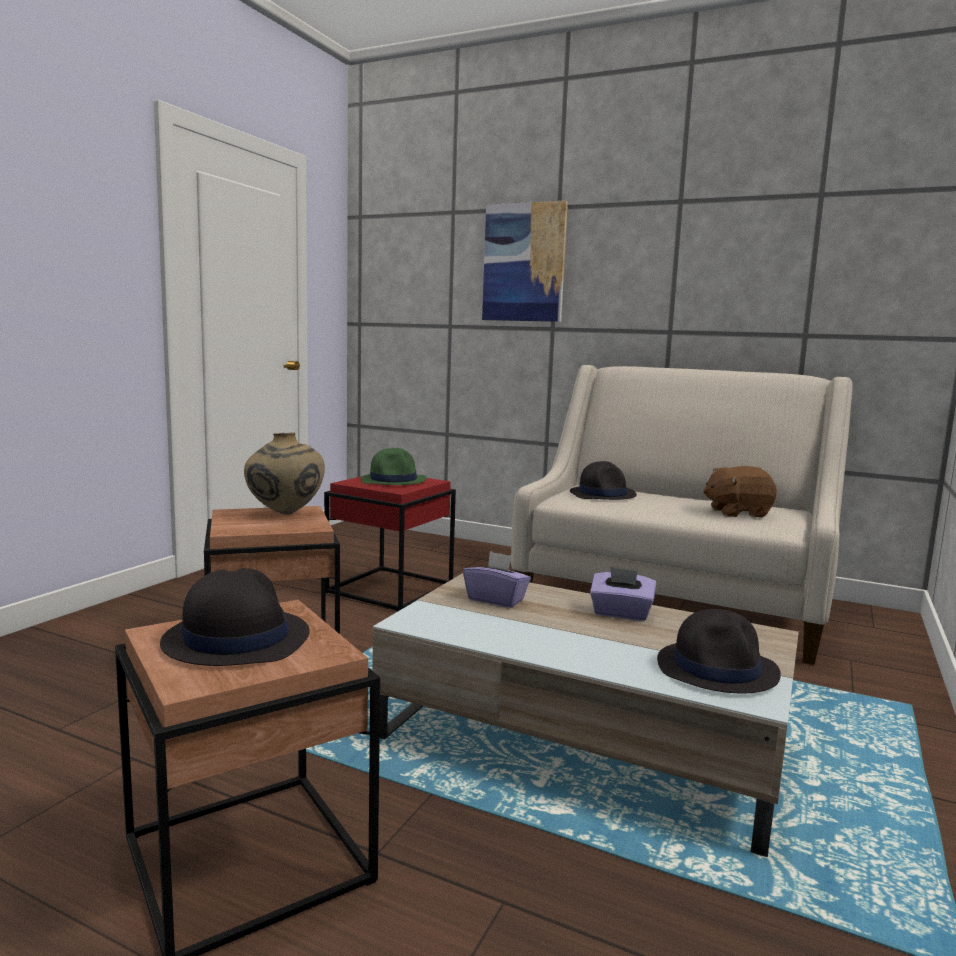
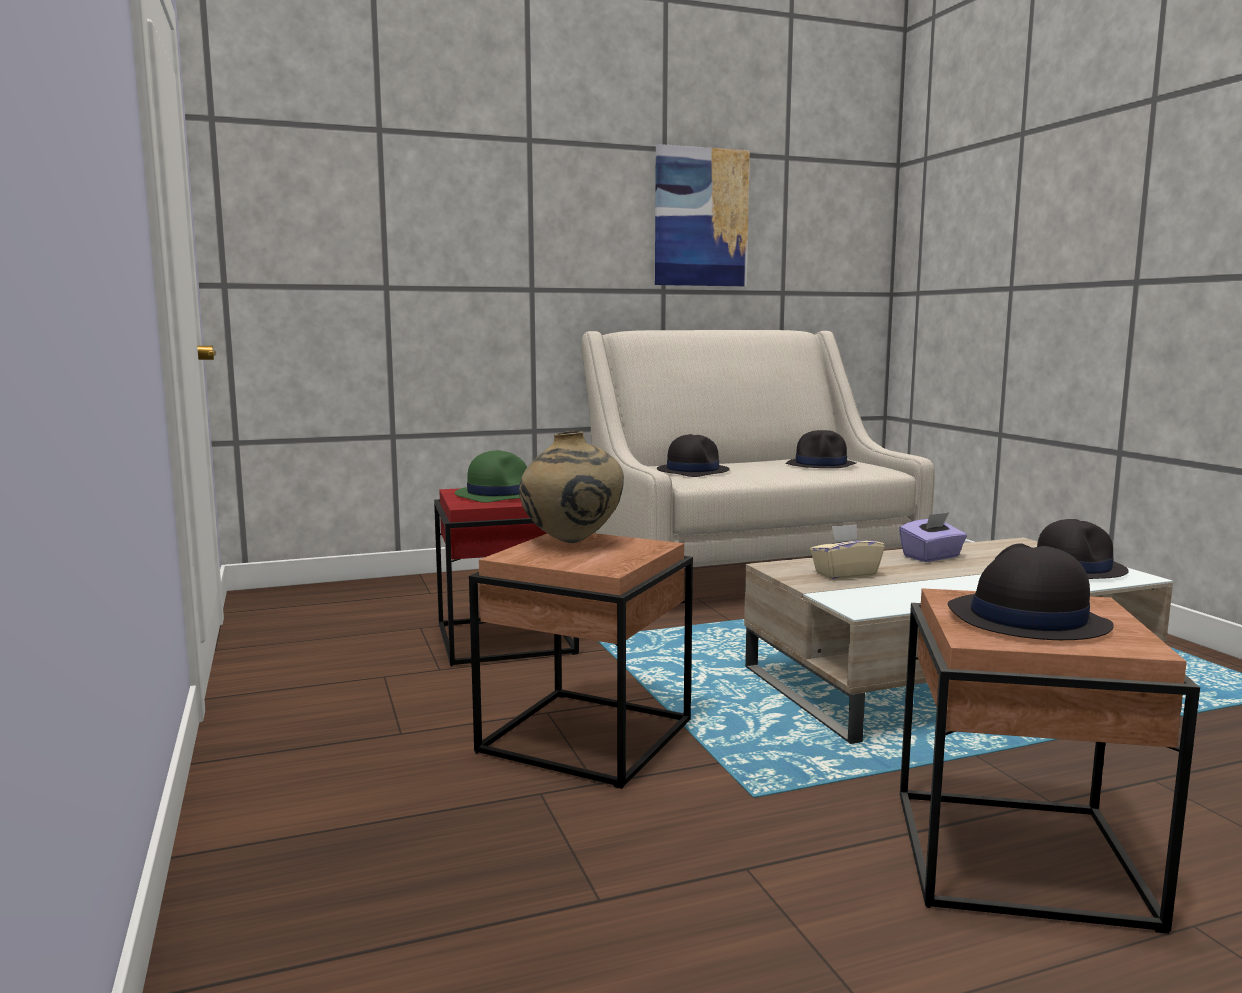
camera: 45 degrees left, 0 degrees up
purple tissue box [463,551,531,608] -> beige tissue box [810,524,885,580]
picture [482,201,568,322] -> picture moved to [655,144,750,286]
brown plush toy [703,466,777,518] -> black hat [786,430,856,468]

